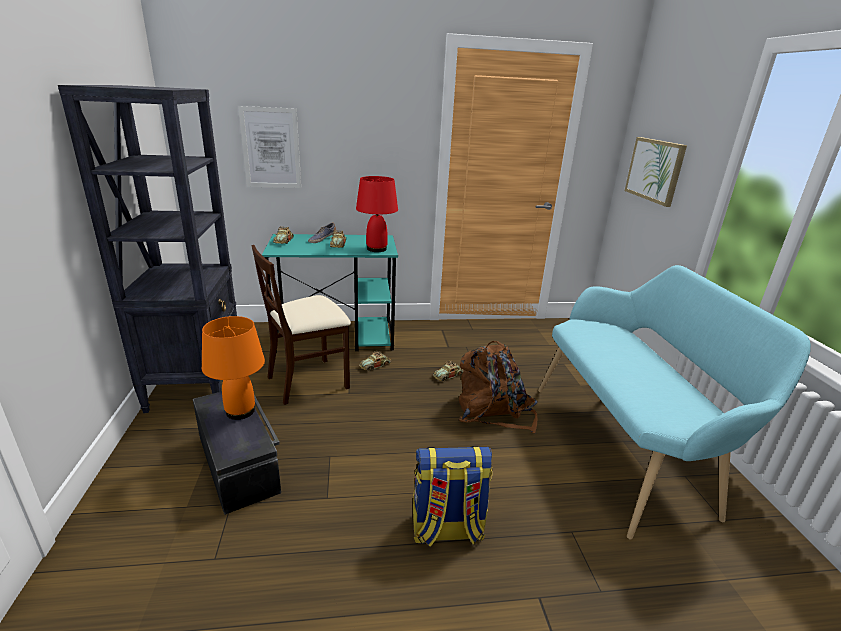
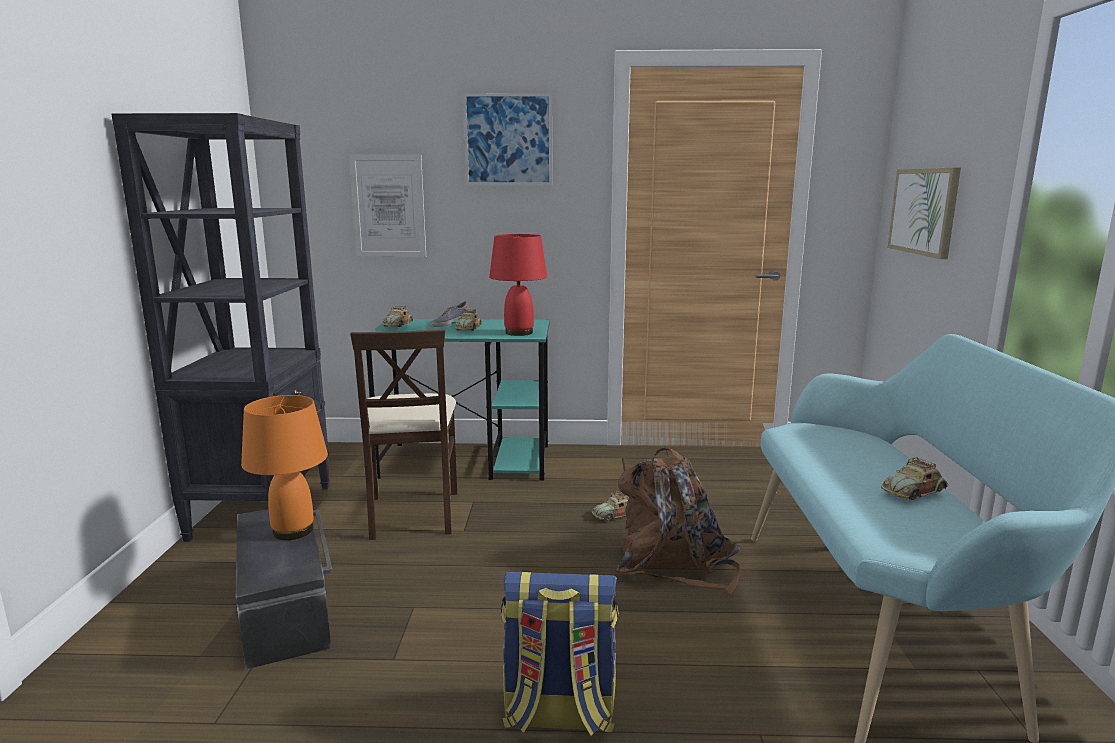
camera: 10 degrees right, 10 degrees down
beige chair [251,245,351,405] -> beige chair turned 75 degrees counterclockwise [350,329,457,540]
toy car [359,351,391,371] -> toy car moved to [881,457,949,500]
none -> picture [463,93,552,185]

